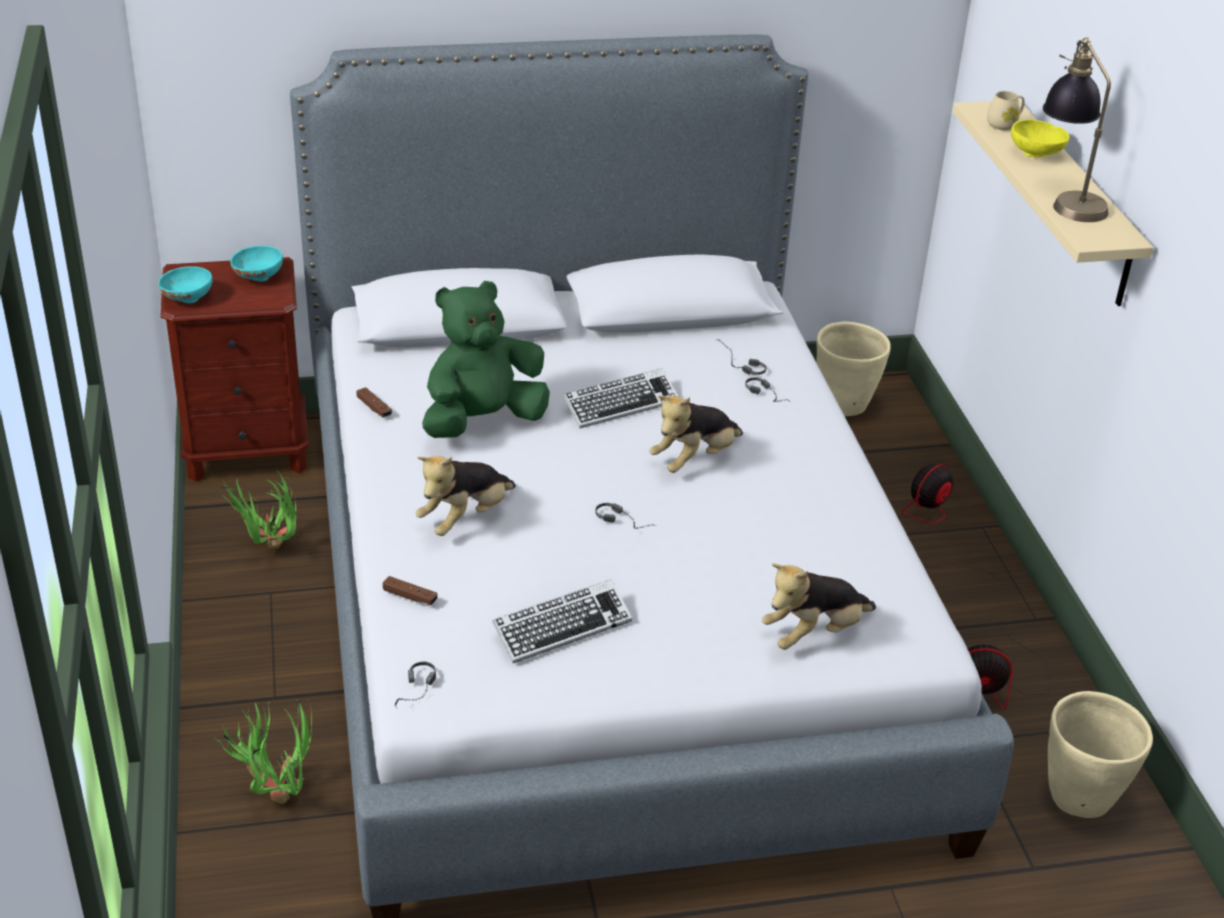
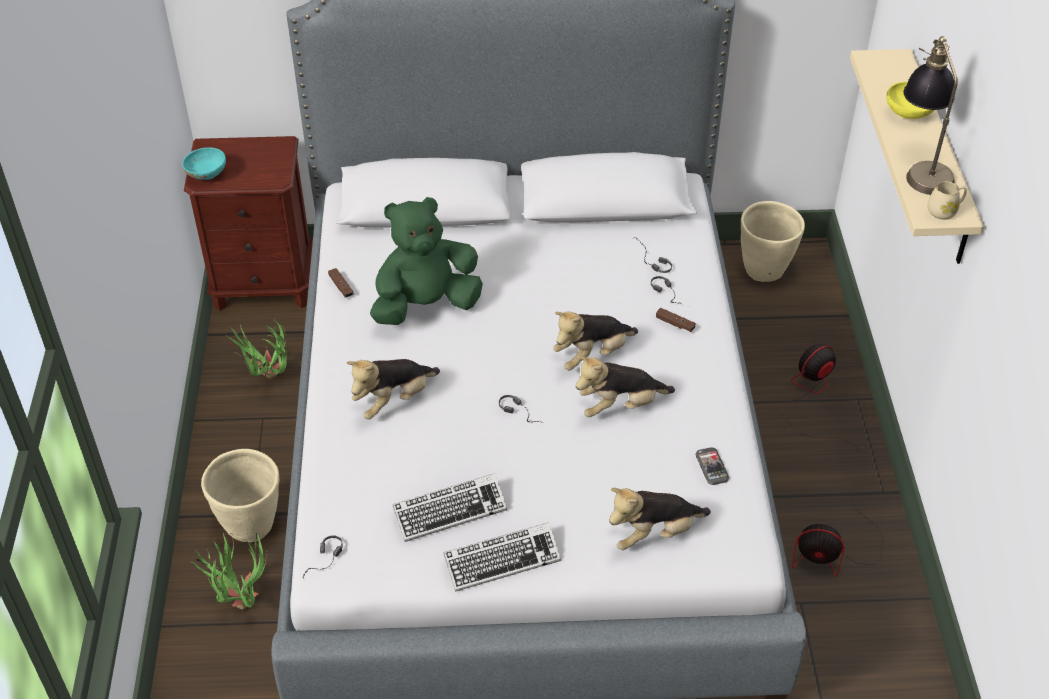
camera: 10 degrees right, 10 degrees up
turquoise bowl [230,246,283,282] -> none
brown game controller [383,576,438,605] -> brown game controller moved to [656,308,696,332]
keyboard [563,368,678,428] -> keyboard moved to [444,522,561,592]
beige mug [987,91,1025,131] -> beige mug moved to [927,181,967,220]
beige planter [1048,691,1153,818] -> beige planter moved to [201,449,279,542]
none -> plush toy [576,356,675,417]
none -> phone [695,447,729,485]

